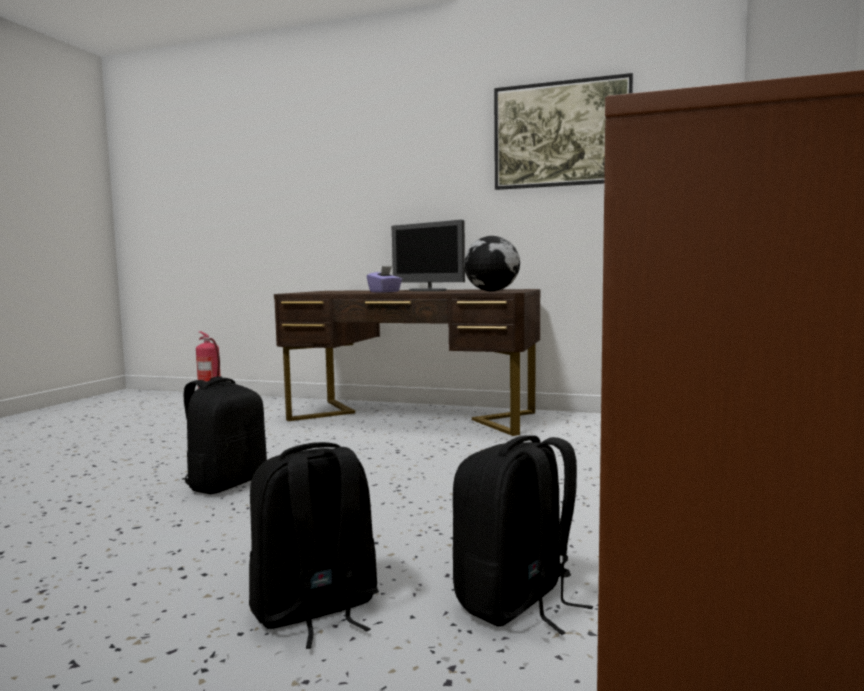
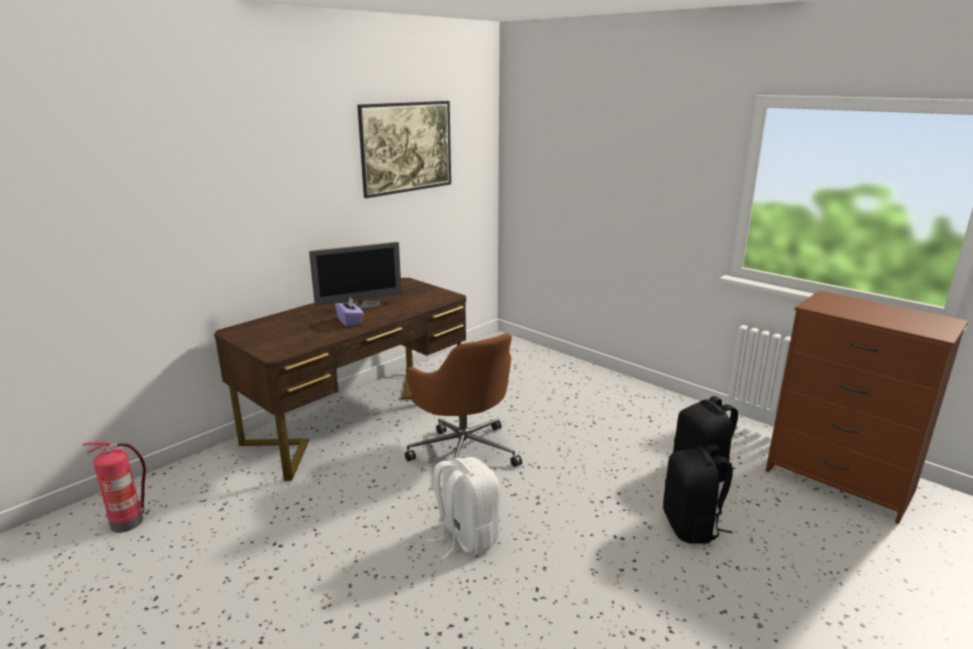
camera: 65 degrees left, 15 degrees up
black backpack [182,376,267,494] -> white backpack [427,457,500,559]
globe [464,236,520,292] -> none
none -> brown office chair [405,333,522,467]

